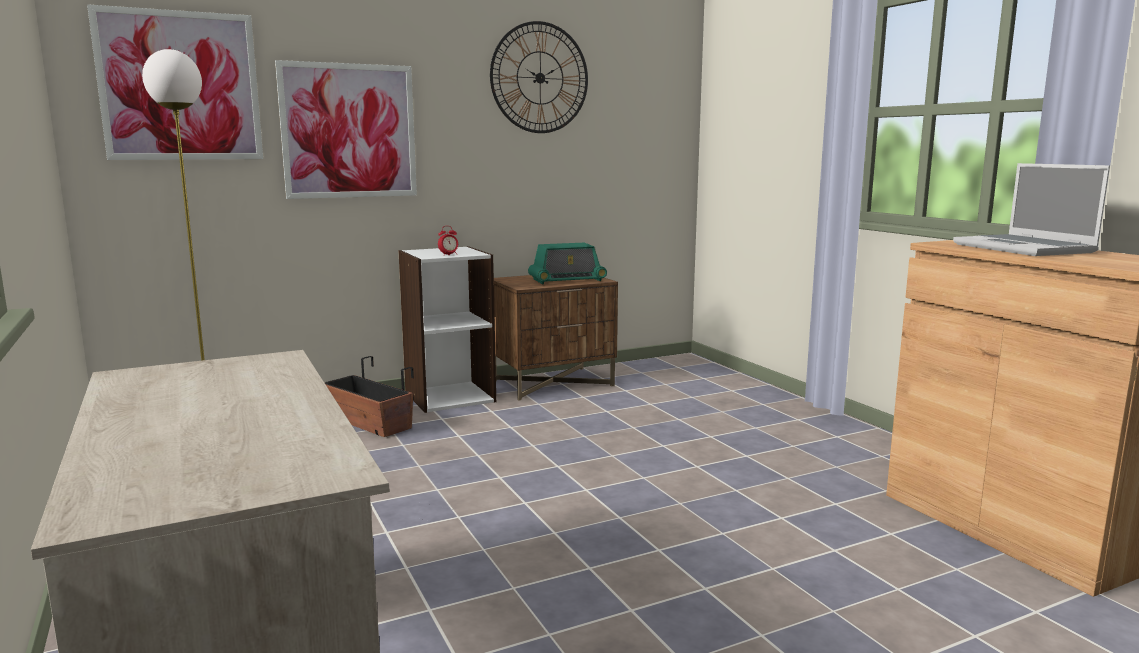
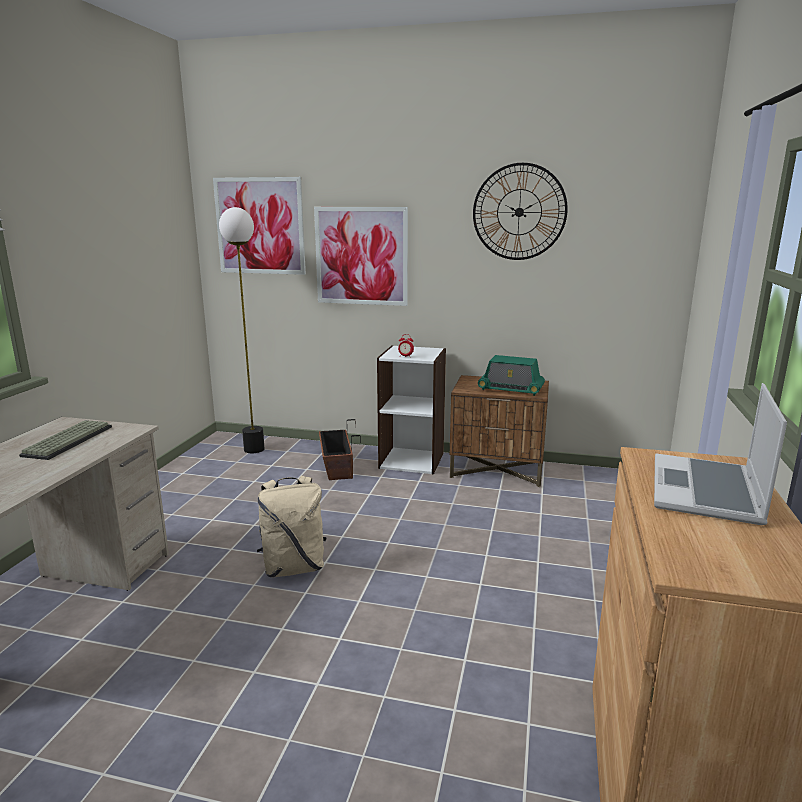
camera: 40 degrees right, 5 degrees up
none -> keyboard [19,420,112,460]
none -> beige backpack [257,476,327,578]

